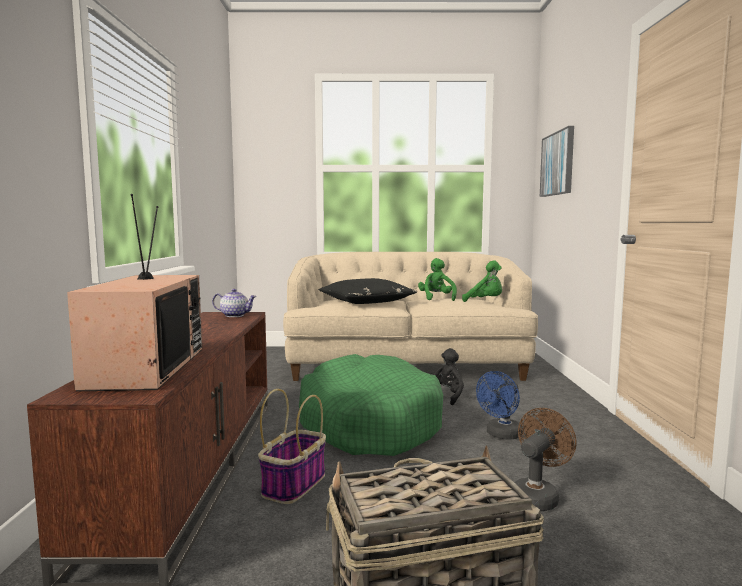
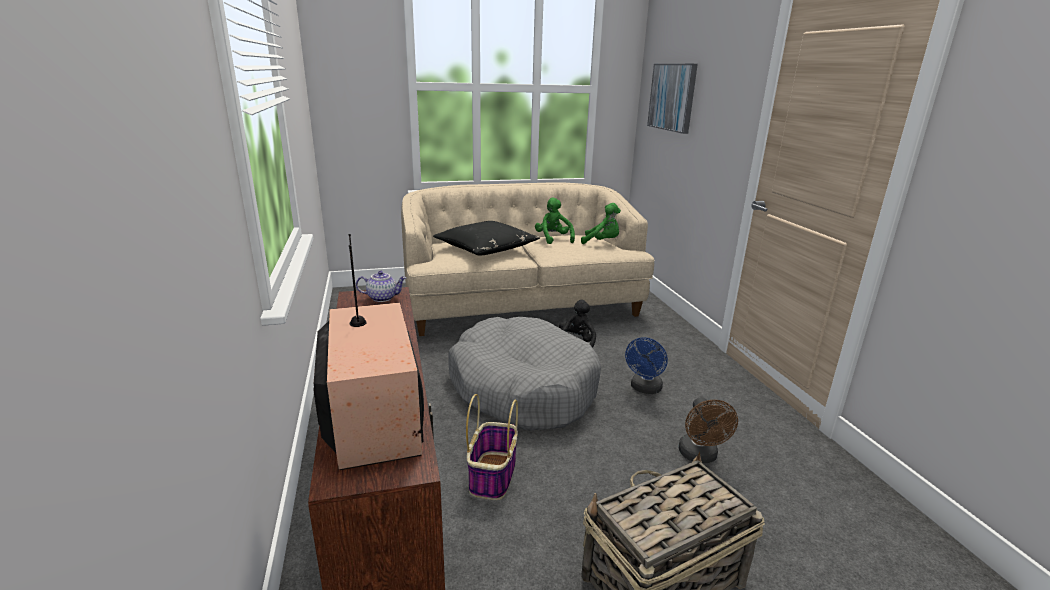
camera: 15 degrees left, 15 degrees up
green dog bed [299,354,443,456] -> grey dog bed [448,317,601,431]
brown fan [514,408,577,511] -> brown fan turned 150 degrees clockwise [679,397,738,463]

